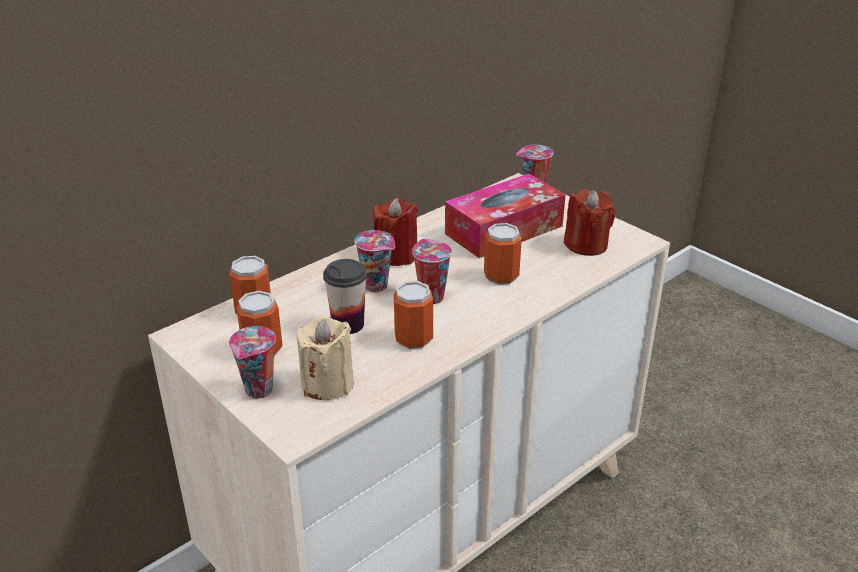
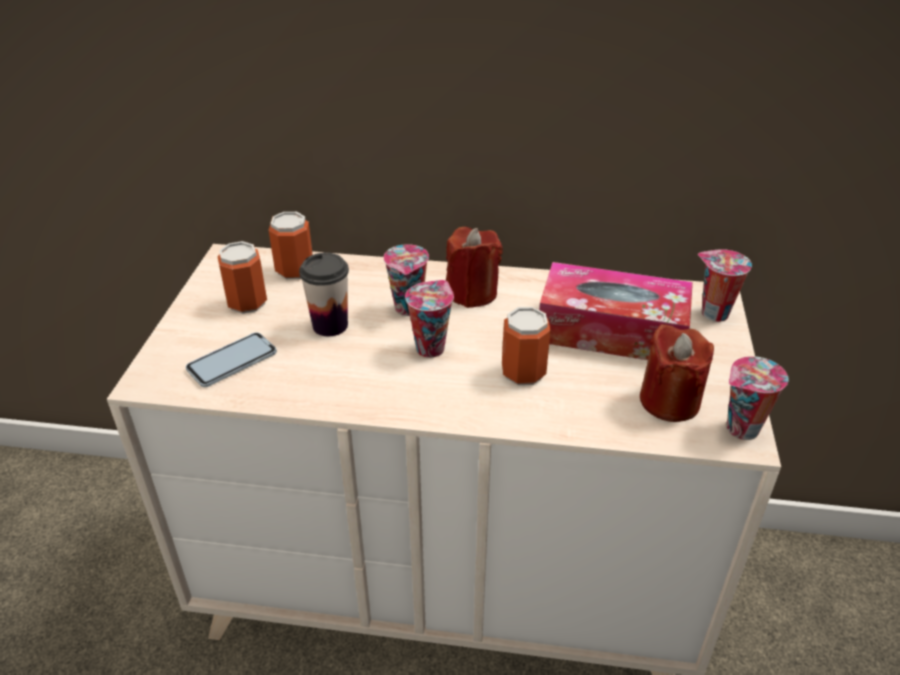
camera: 50 degrees right, 5 degrees up
cup [229,326,276,399] -> cup moved to [727,356,789,440]
beige candle [297,316,354,400] -> phone [186,333,277,387]
can [394,281,433,349] -> none

